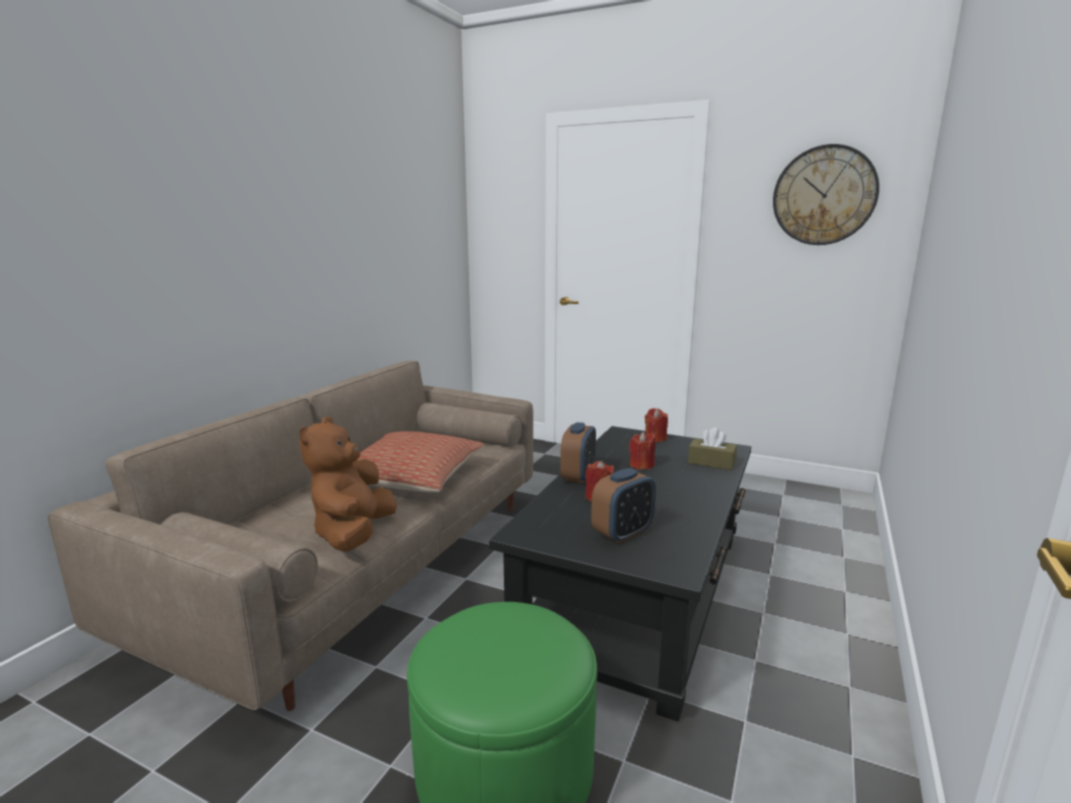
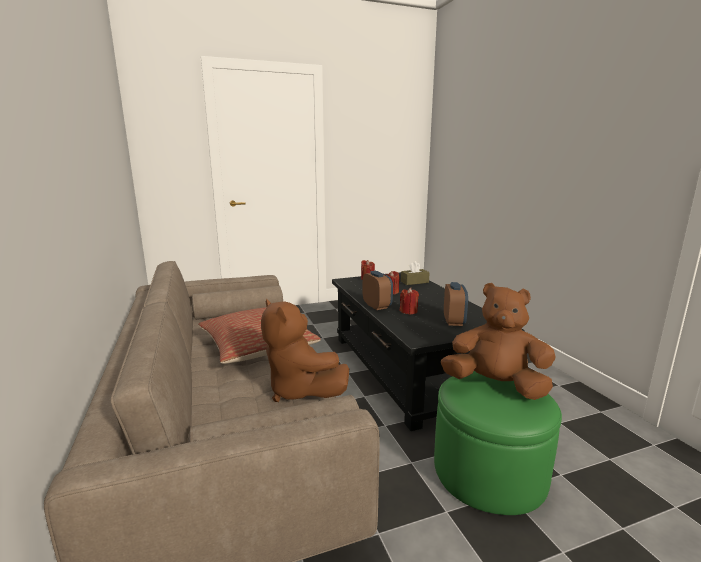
camera: 45 degrees left, 0 degrees up
wall clock [773,144,879,245] -> none
none -> brown plush toy [441,283,555,400]

